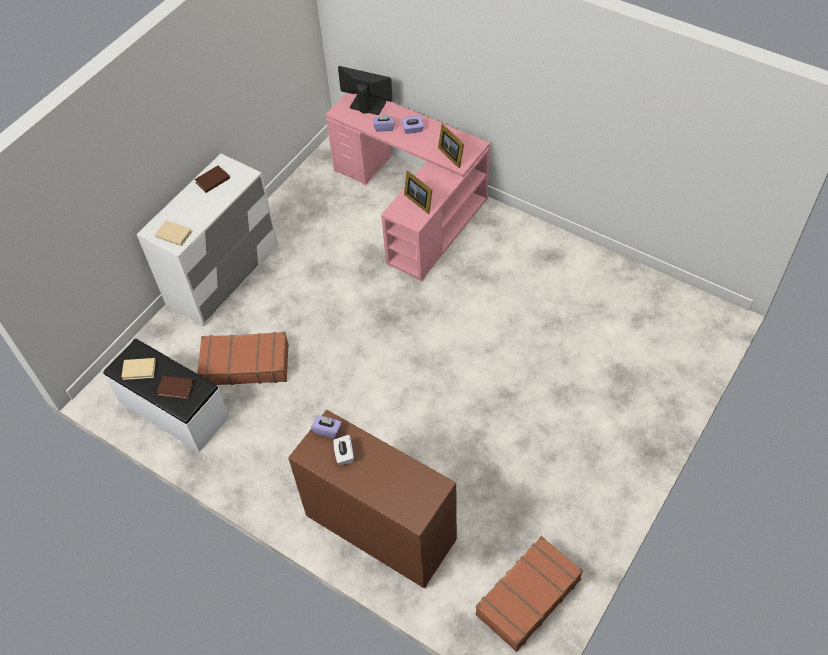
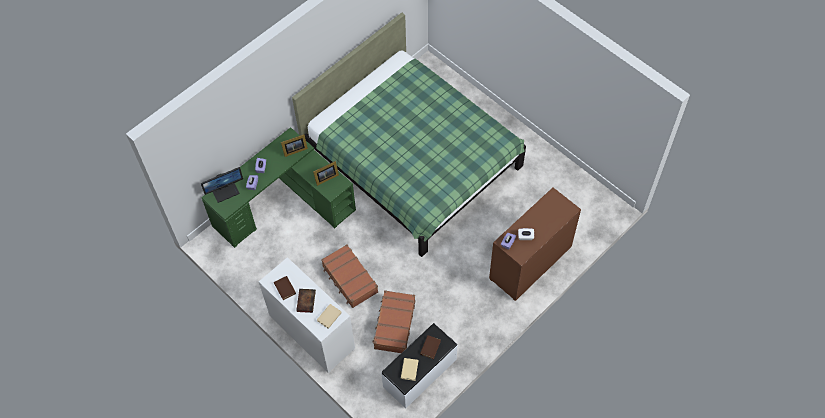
camera: 80 degrees left, 5 degrees up
pink desk [325,93,490,282] -> green desk [201,127,356,248]
monitor [338,66,392,115] -> monitor turned 150 degrees counterclockwise [201,167,243,203]
brown suitcase [475,536,583,652] -> brown suitcase moved to [321,244,378,308]
none -> green bed [292,13,526,257]
none -> book [296,289,316,313]

